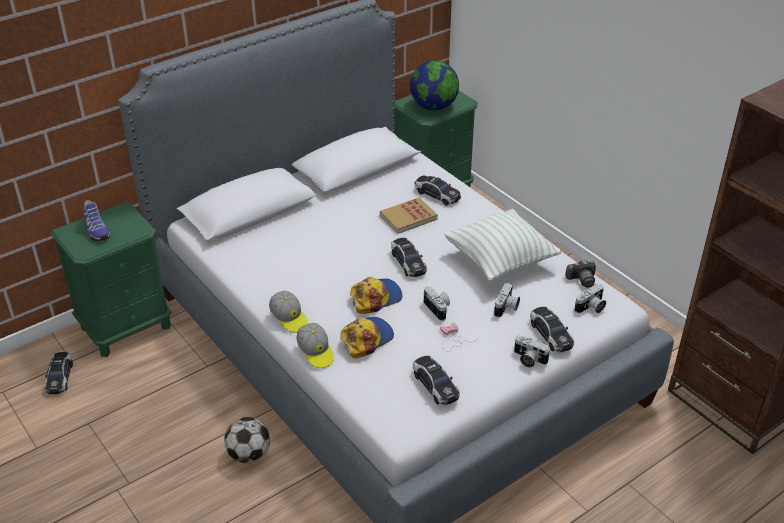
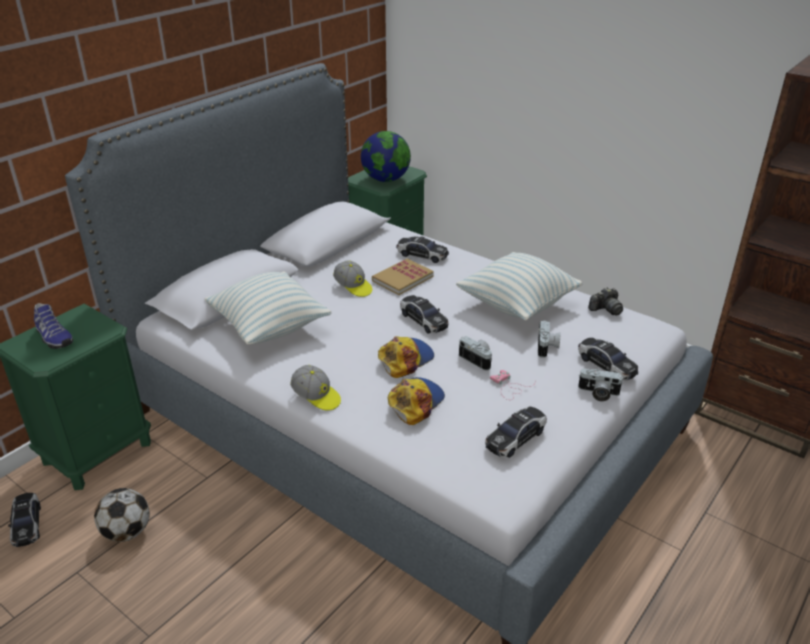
camera: 15 degrees left, 5 degrees down
football [224,417,270,463] -> football moved to [94,488,150,542]
cap [297,323,334,368] -> cap moved to [333,260,372,297]
toy car [413,356,460,405] -> toy car turned 90 degrees clockwise [485,406,547,458]
camera [574,284,606,313] -> none
none -> pillow [205,272,332,345]

